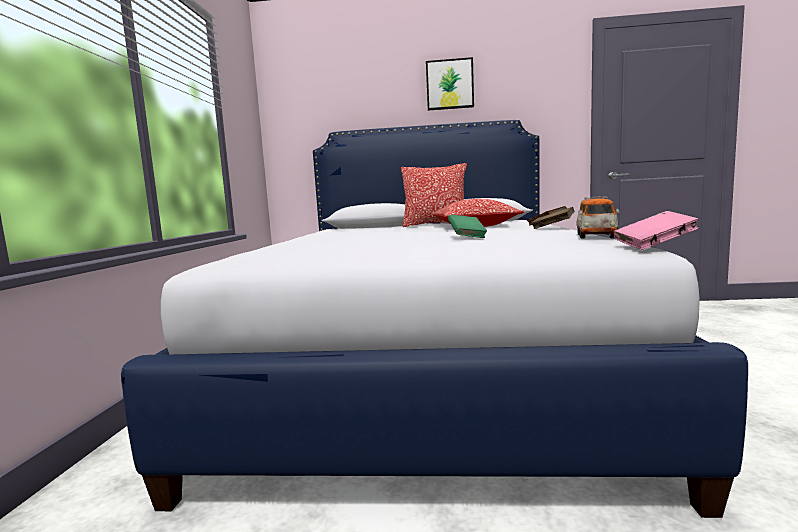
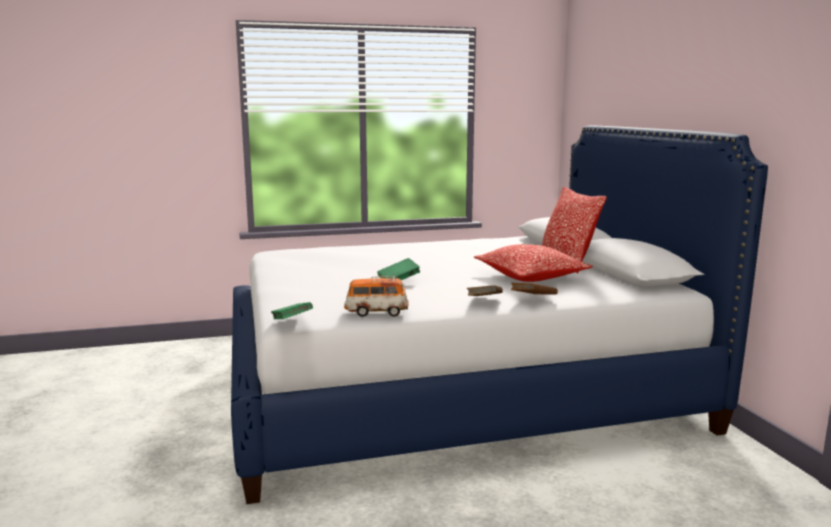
camera: 70 degrees right, 5 degrees up
picture [426,57,474,110] -> none
pink book [614,211,698,250] -> green book [271,302,313,319]

